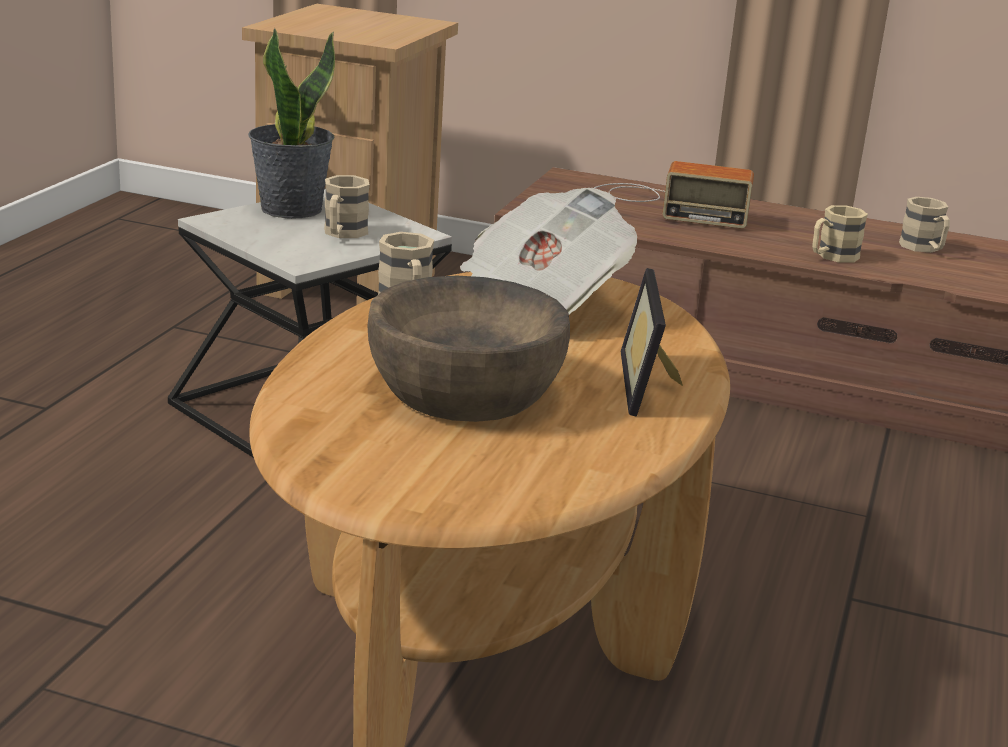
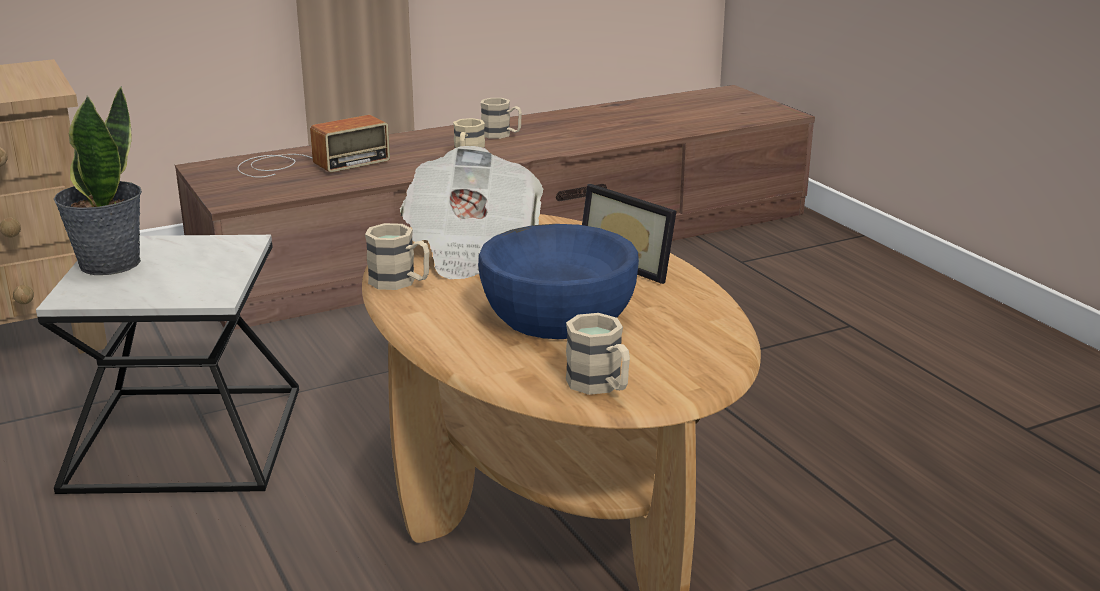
camera: 45 degrees left, 0 degrees up
beige mug [324,175,370,238] -> beige mug moved to [566,313,630,395]
brown bowl [367,276,570,422] -> blue bowl [478,224,639,339]

